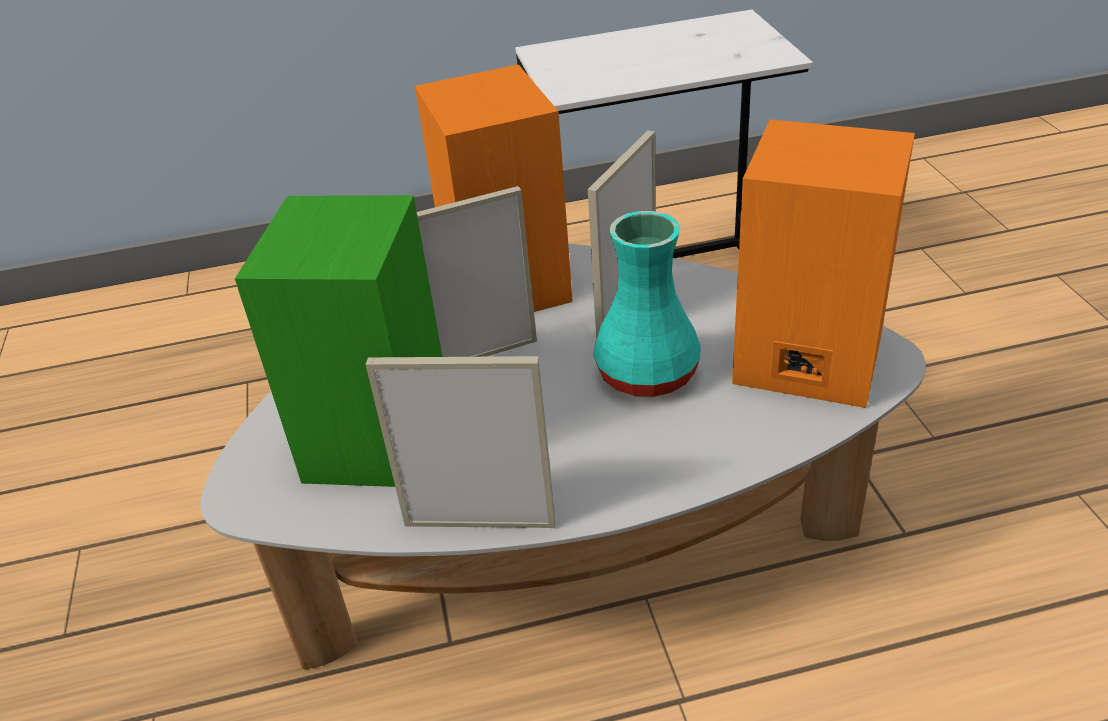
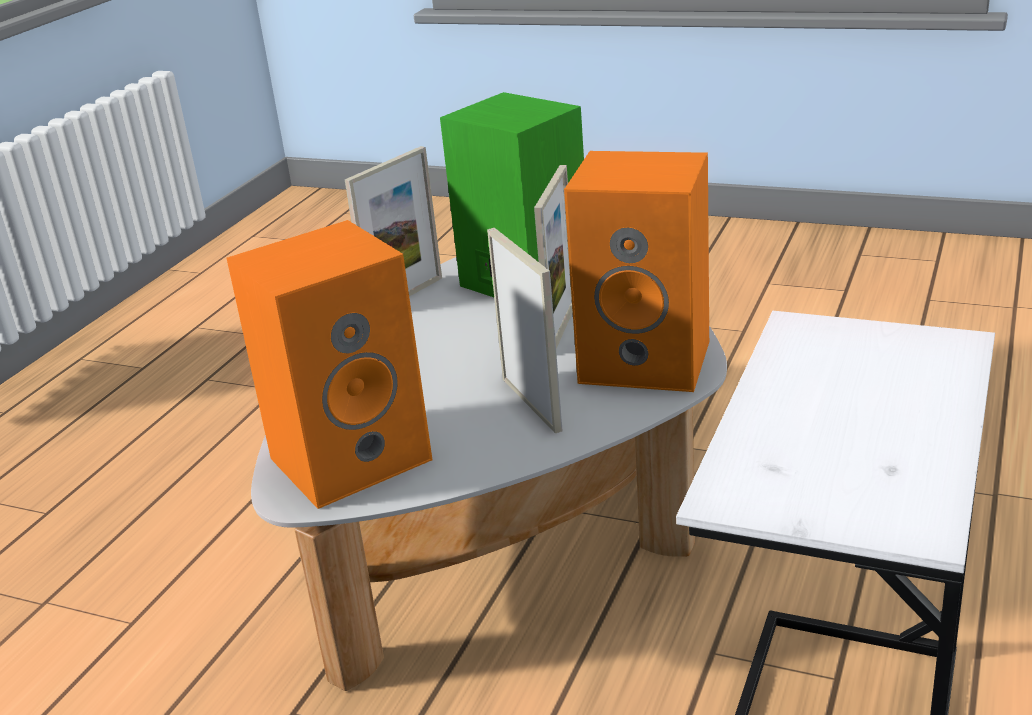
camera: 125 degrees right, 10 degrees down
turquoise vase [593,211,701,397] -> none

